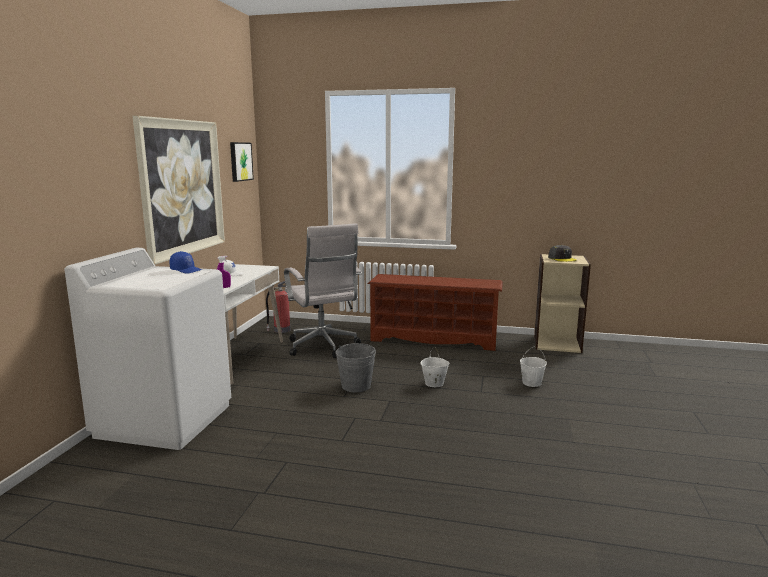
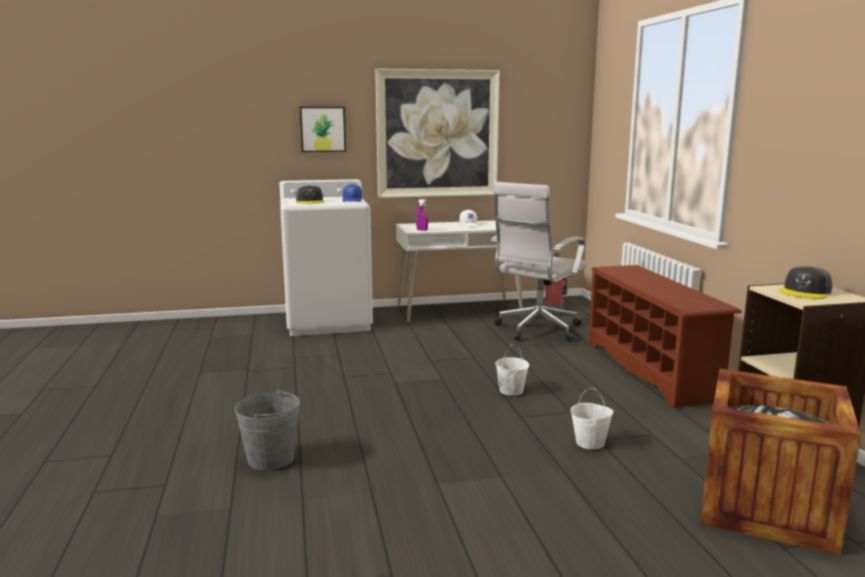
camera: 65 degrees right, 0 degrees up
picture [230,142,254,182] -> picture moved to [300,107,346,152]
grey bucket [336,343,376,392] -> grey bucket moved to [235,389,300,470]
none -> grey cap [296,185,324,204]
none -> crate [700,369,861,556]

